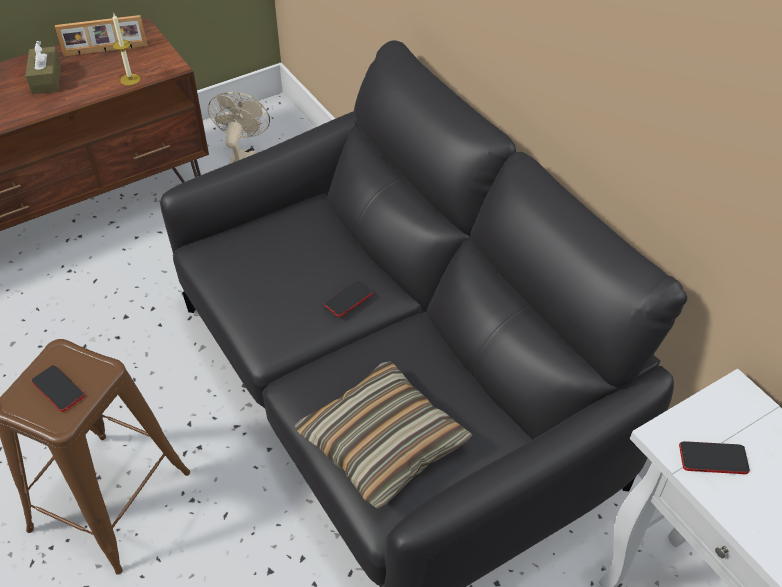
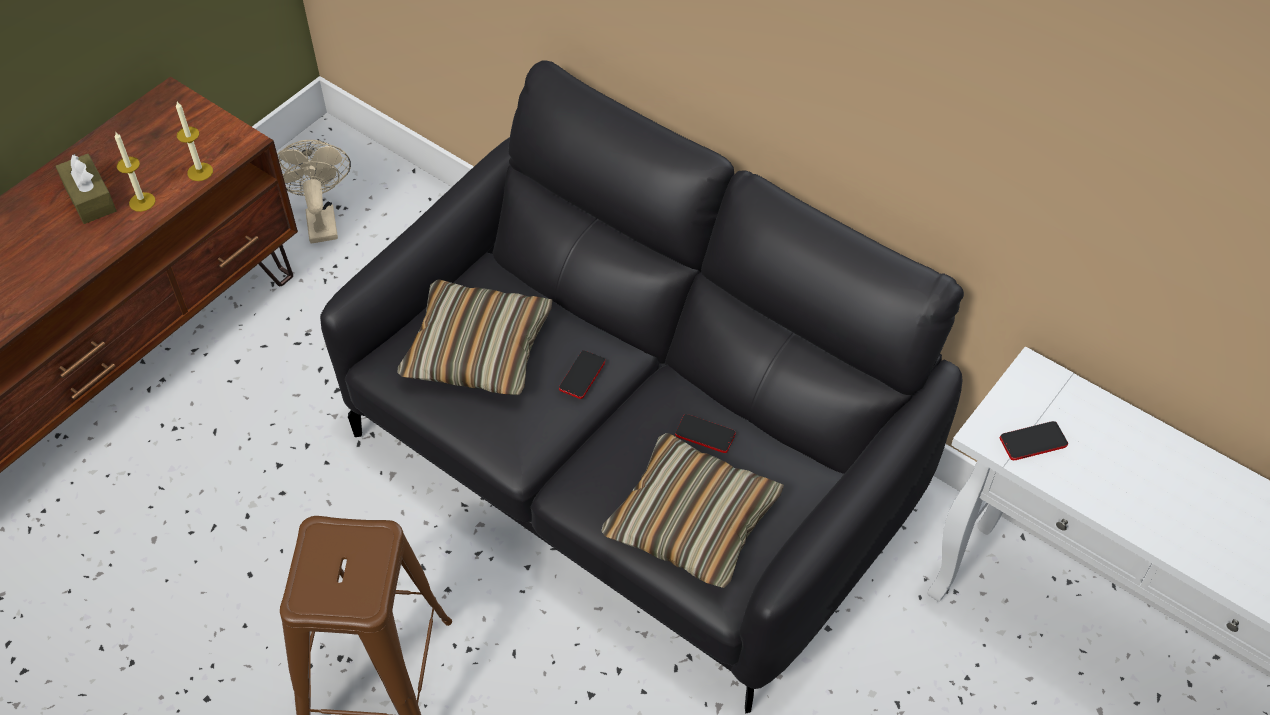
camera: 20 degrees left, 5 degrees up
phone [32,365,85,412] -> phone moved to [675,414,736,453]
picture frame [55,15,147,56] -> none
none -> candle [114,131,156,212]
none -> pillow [398,279,553,395]

